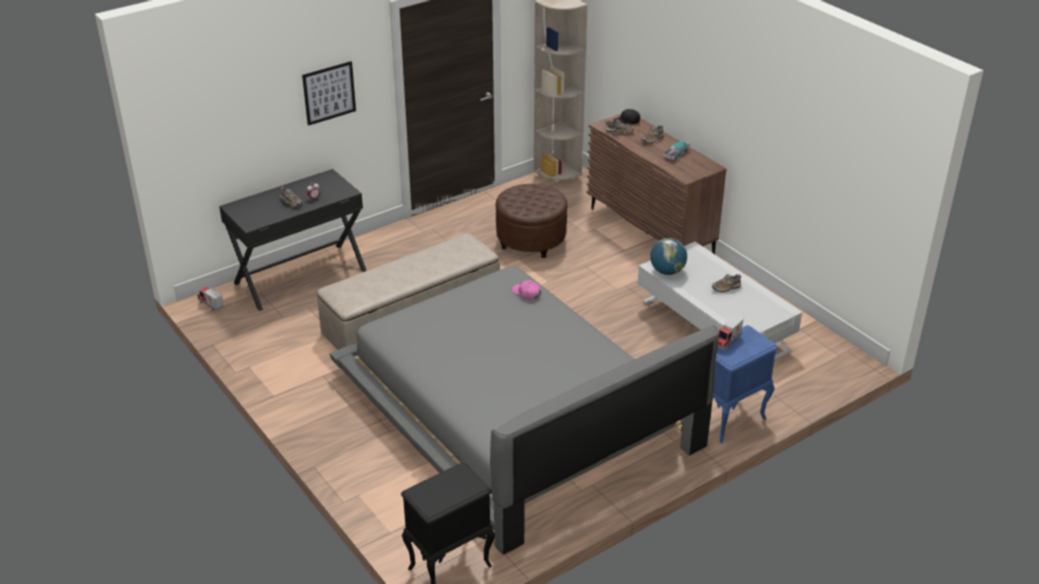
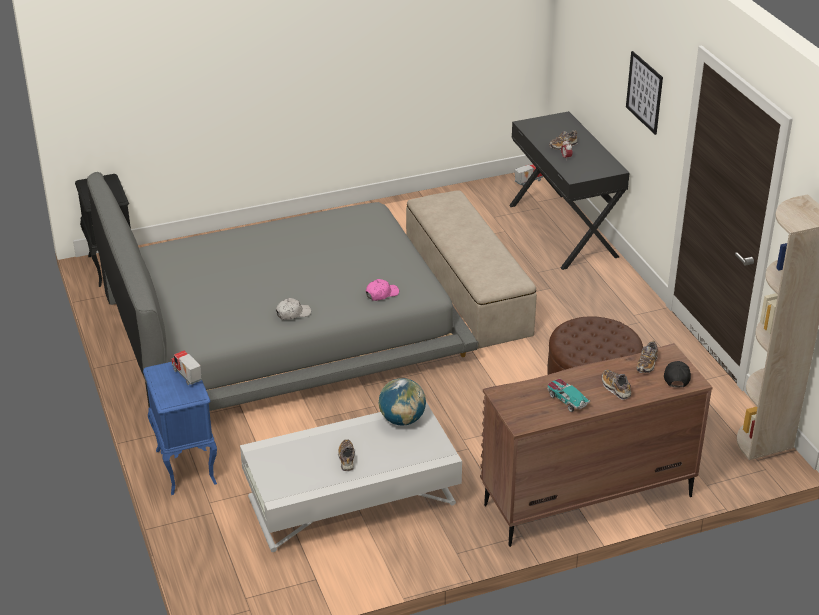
camera: 105 degrees right, 0 degrees up
none -> white cap [276,298,311,320]

